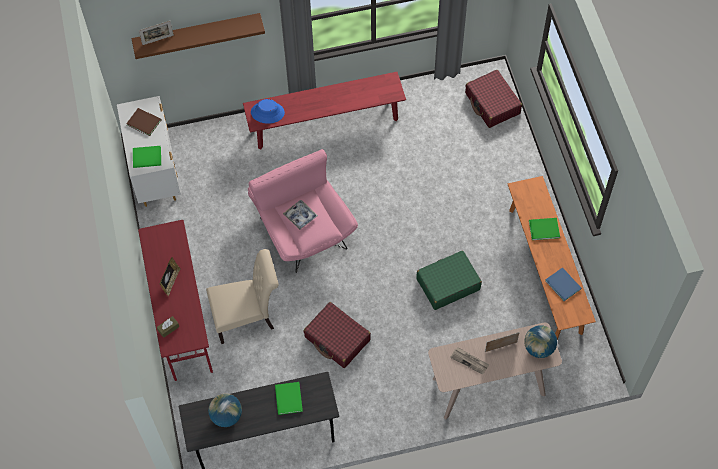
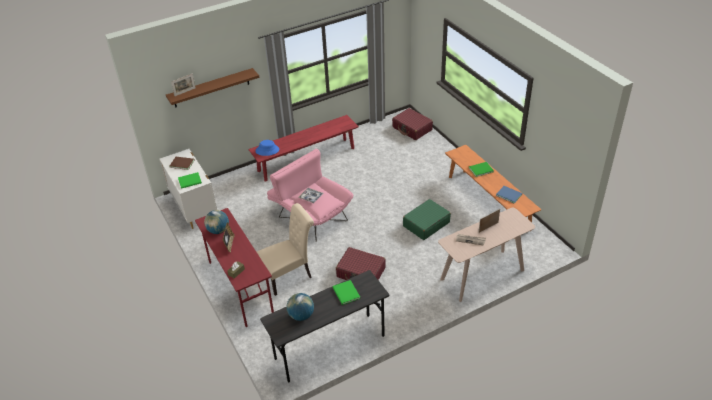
camera: 15 degrees left, 20 degrees down
globe [524,325,557,358] -> globe moved to [204,210,229,234]

